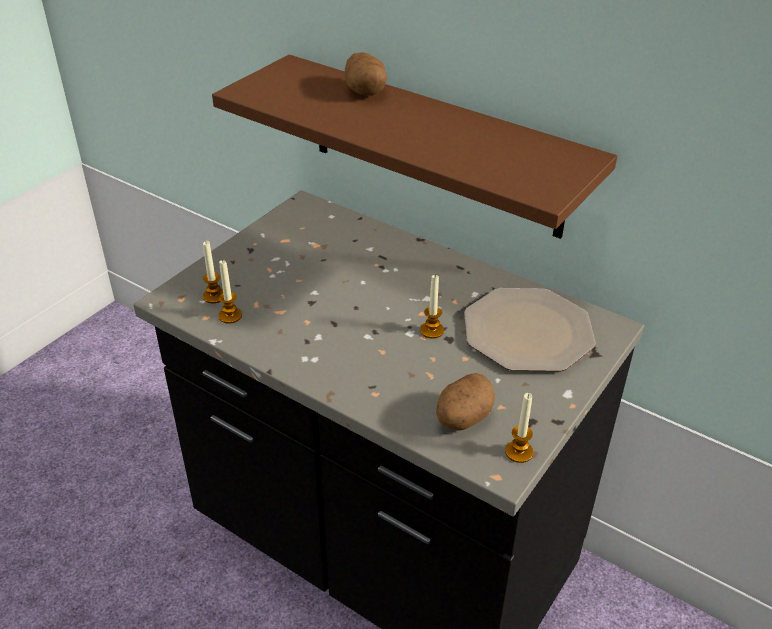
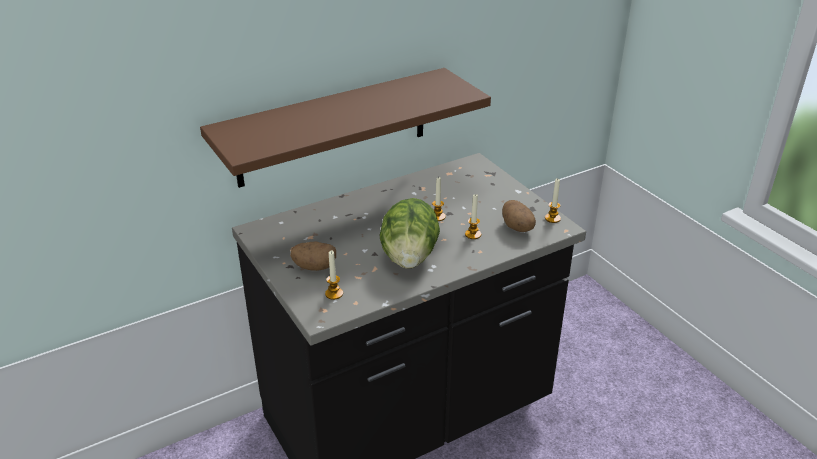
camera: 65 degrees left, 5 degrees down
candle [218,260,242,324] -> candle moved to [465,194,481,239]
potato [345,52,387,96] -> potato moved to [290,242,336,271]
plate [464,288,596,372] -> none
none -> lettuce [380,198,440,269]

